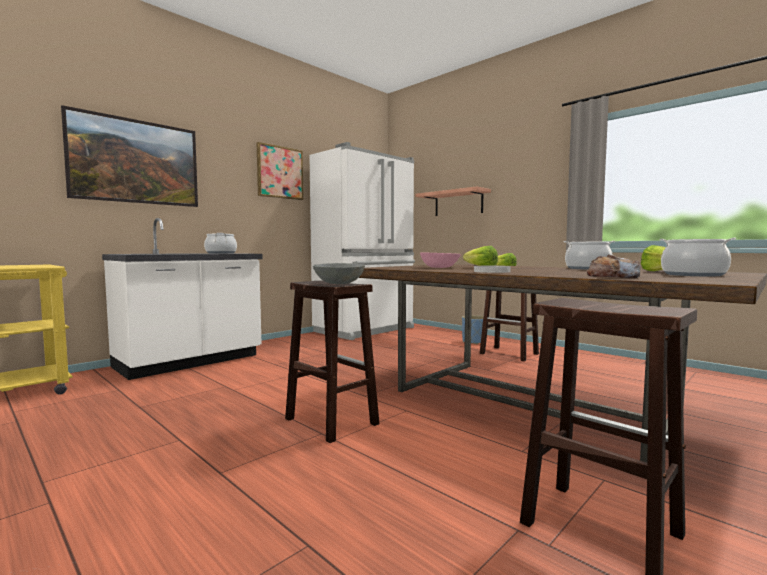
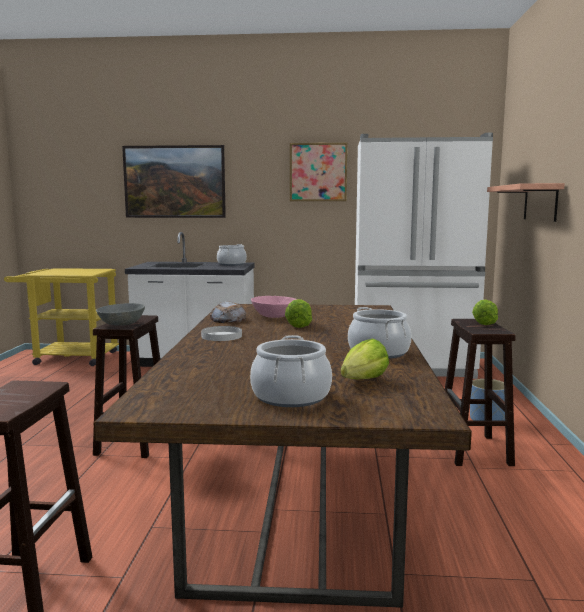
camera: 50 degrees right, 5 degrees up
bread [587,254,641,278] -> bread moved to [210,301,246,323]

